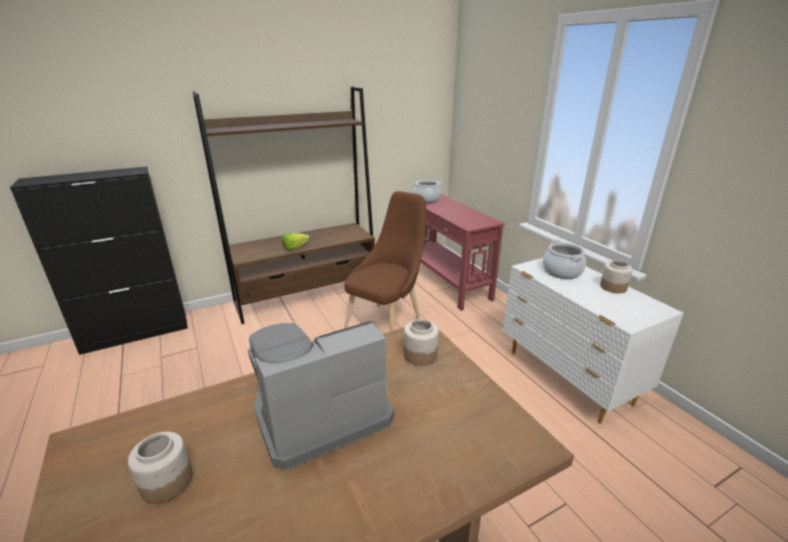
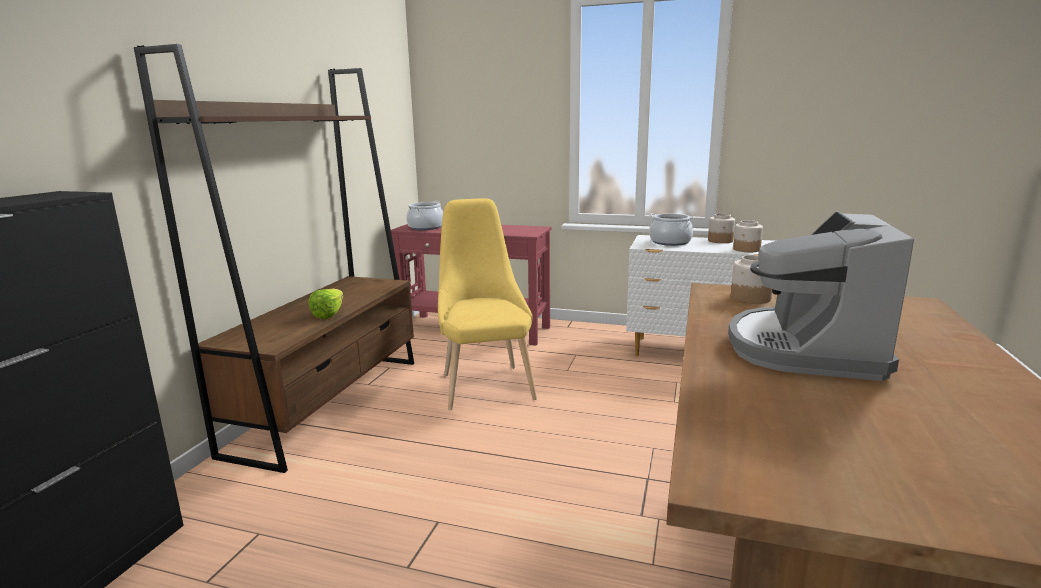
camera: 45 degrees left, 10 degrees down
jar [128,432,193,504] -> jar moved to [733,220,763,252]
brown chair [344,191,426,332] -> yellow chair [438,198,537,410]

